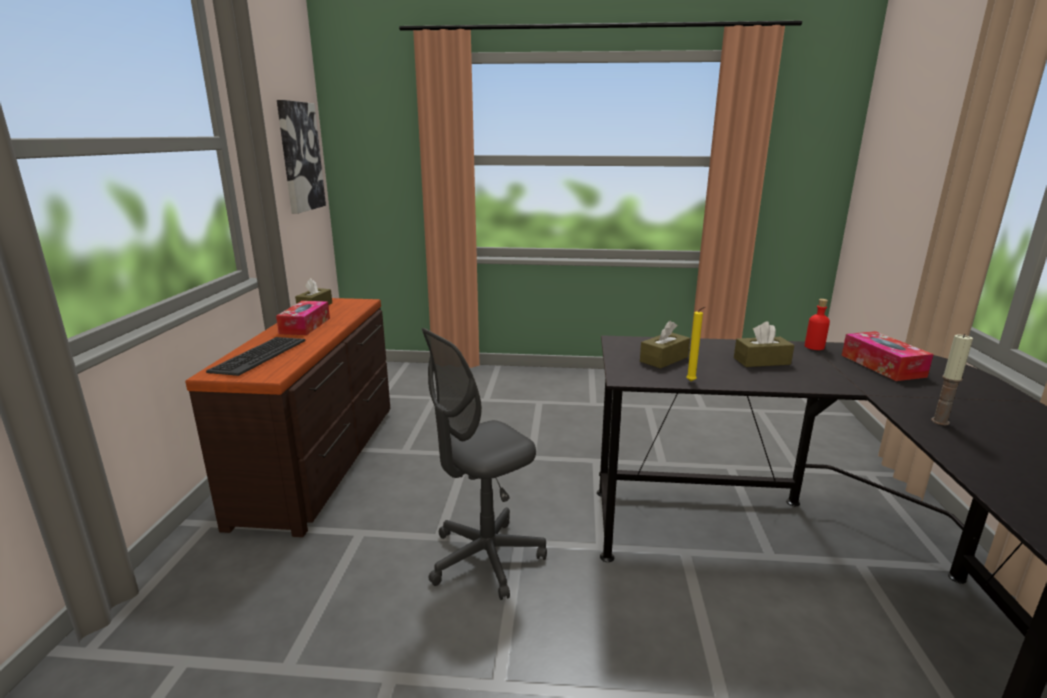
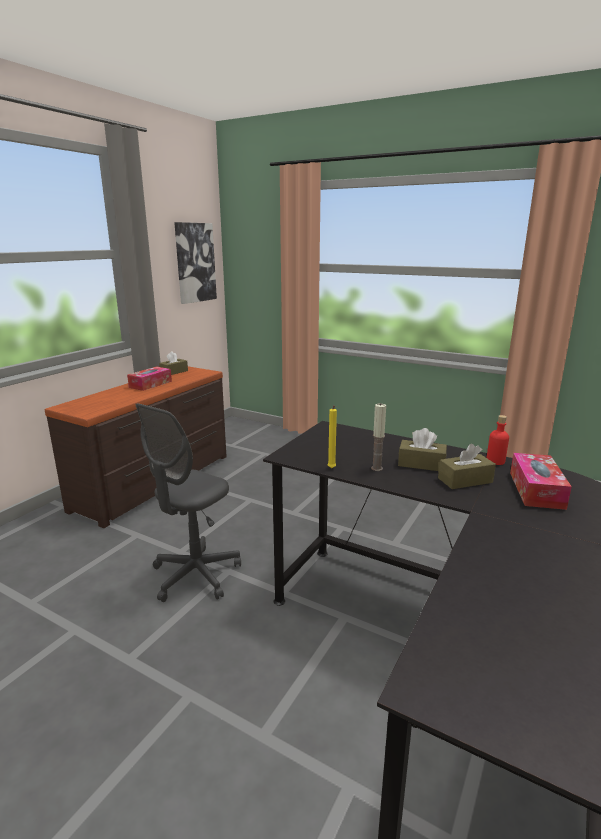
camera: 25 degrees right, 0 degrees up
keyboard [206,337,305,376] -> none
grey office chair [421,328,547,600] -> grey office chair turned 45 degrees counterclockwise [135,403,241,602]
brown tissue box [640,321,690,369] -> brown tissue box moved to [438,444,496,489]
candle [931,334,973,425] -> candle moved to [371,403,386,471]

